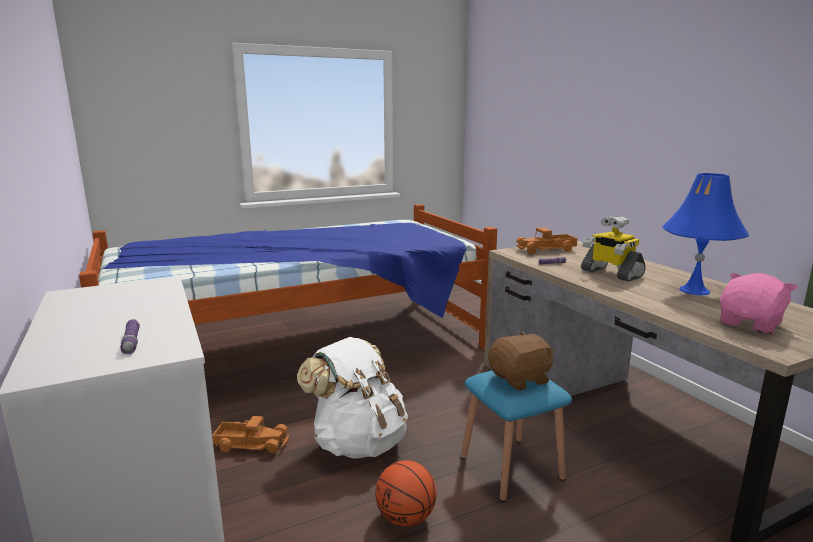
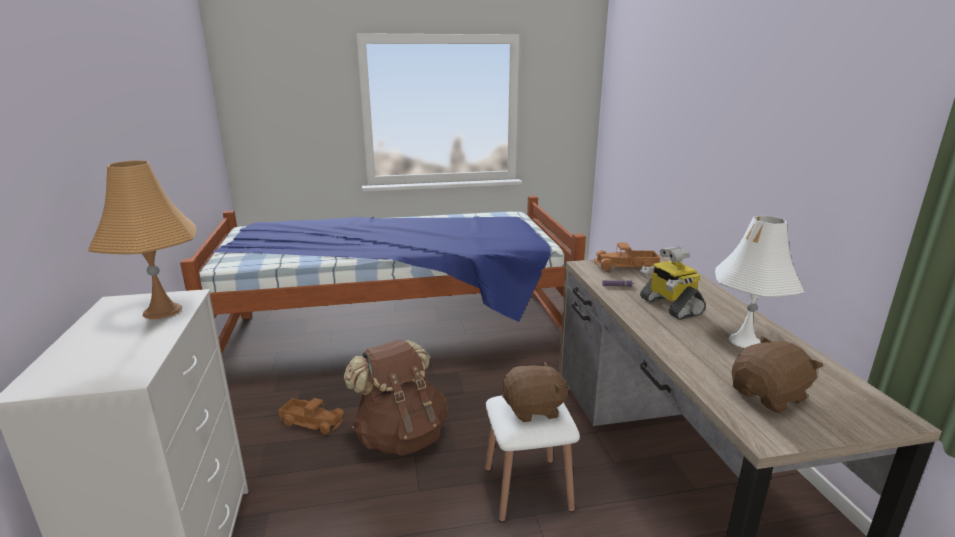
camera: 15 degrees right, 5 degrees up
purple flashlight [120,319,140,354] -> none
white backpack [297,337,408,459] -> brown backpack [344,340,448,455]
basketball [375,460,437,527] -> none
blue stool [461,370,572,502] -> white stool [485,395,580,522]
blue table lamp [662,173,749,295] -> white table lamp [715,215,804,348]
pink plush toy [720,273,798,334] -> brown plush toy [732,336,823,414]
none -> orange table lamp [88,161,196,319]

